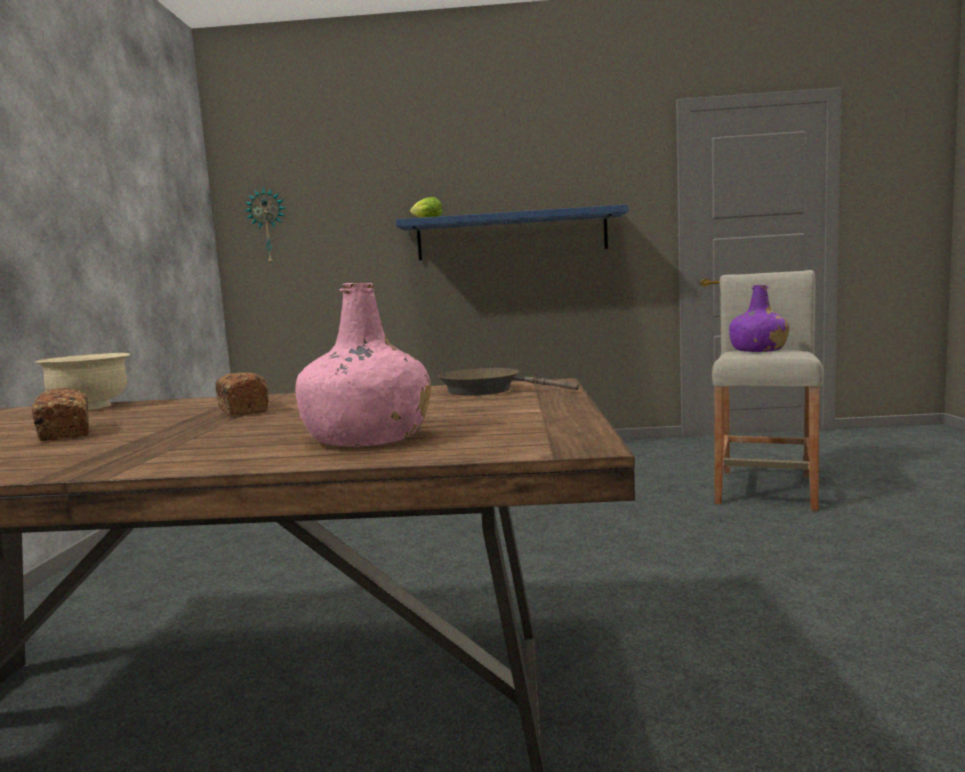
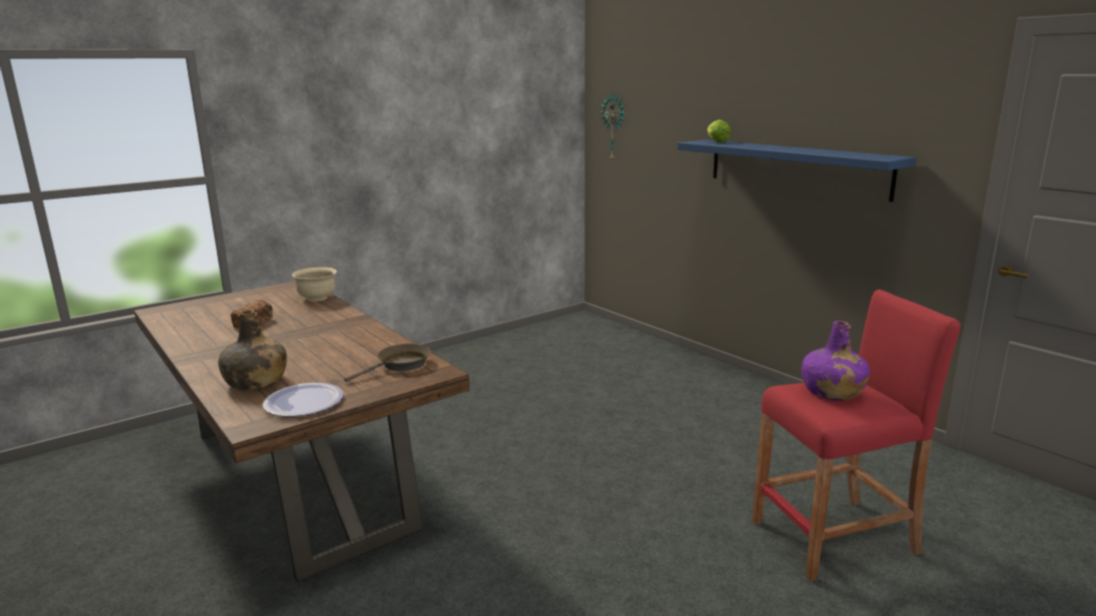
camera: 50 degrees right, 10 degrees up
bread [215,373,269,416] -> none
pink bottle [295,283,431,447] -> green bottle [218,310,287,390]
brown frying pan [438,368,579,396] -> brown frying pan turned 60 degrees clockwise [344,344,431,382]
beige stool [712,270,824,511] -> red stool [752,289,960,582]
none -> plate [263,383,344,417]

